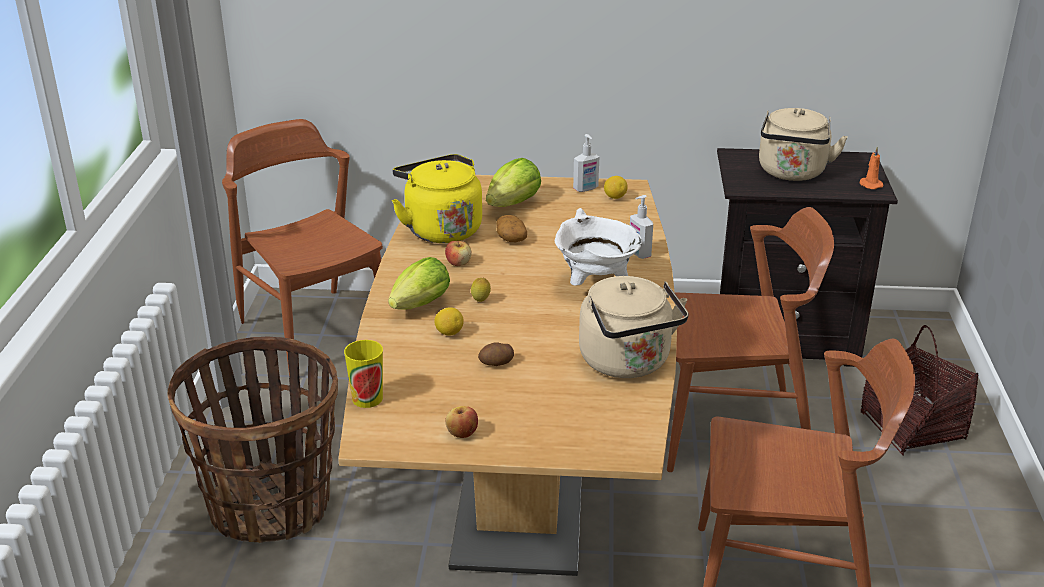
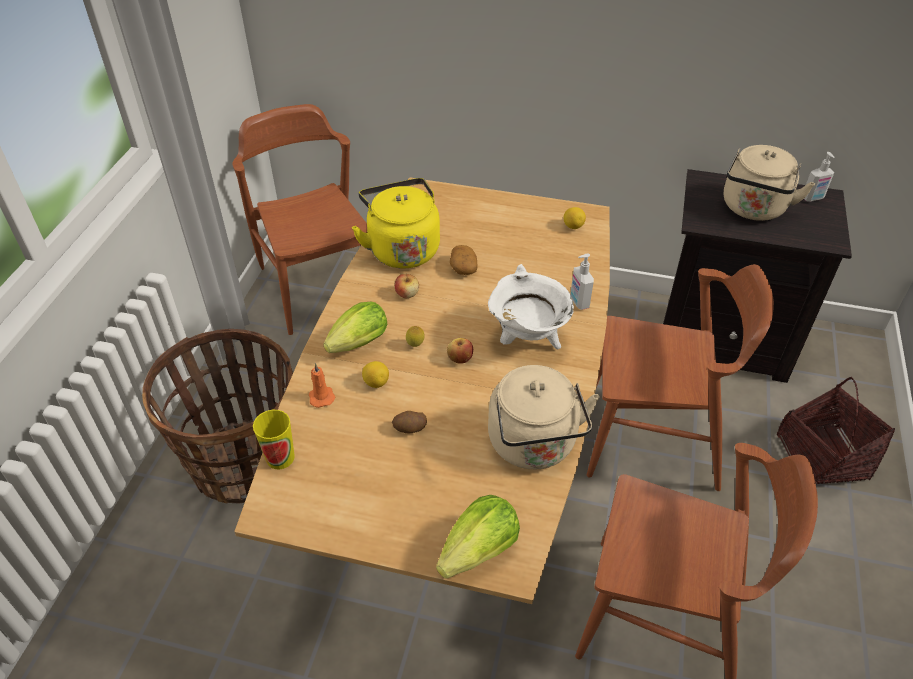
camera: 10 degrees right, 15 degrees up
apple [445,406,478,438] -> apple moved to [447,338,473,364]
lettuce [486,158,541,207] -> lettuce moved to [436,495,520,579]
soap dispenser [573,134,599,192] -> soap dispenser moved to [804,152,835,202]
orange candle [860,147,883,189] -> orange candle moved to [309,363,335,408]

